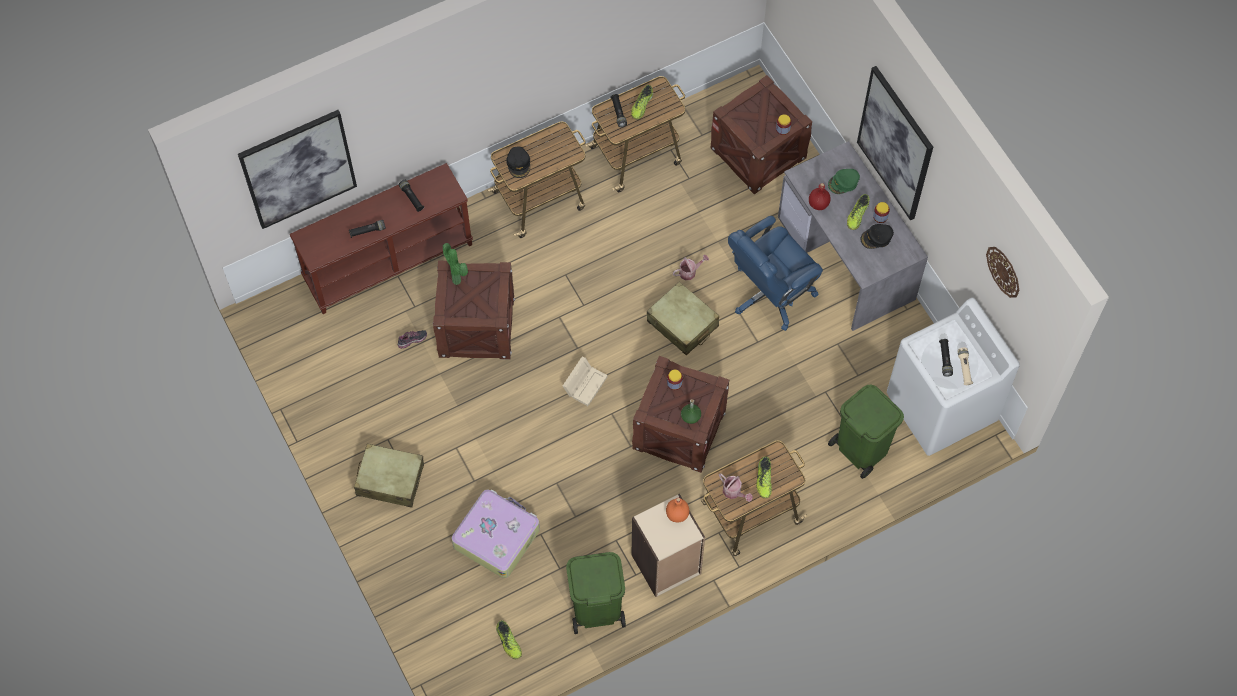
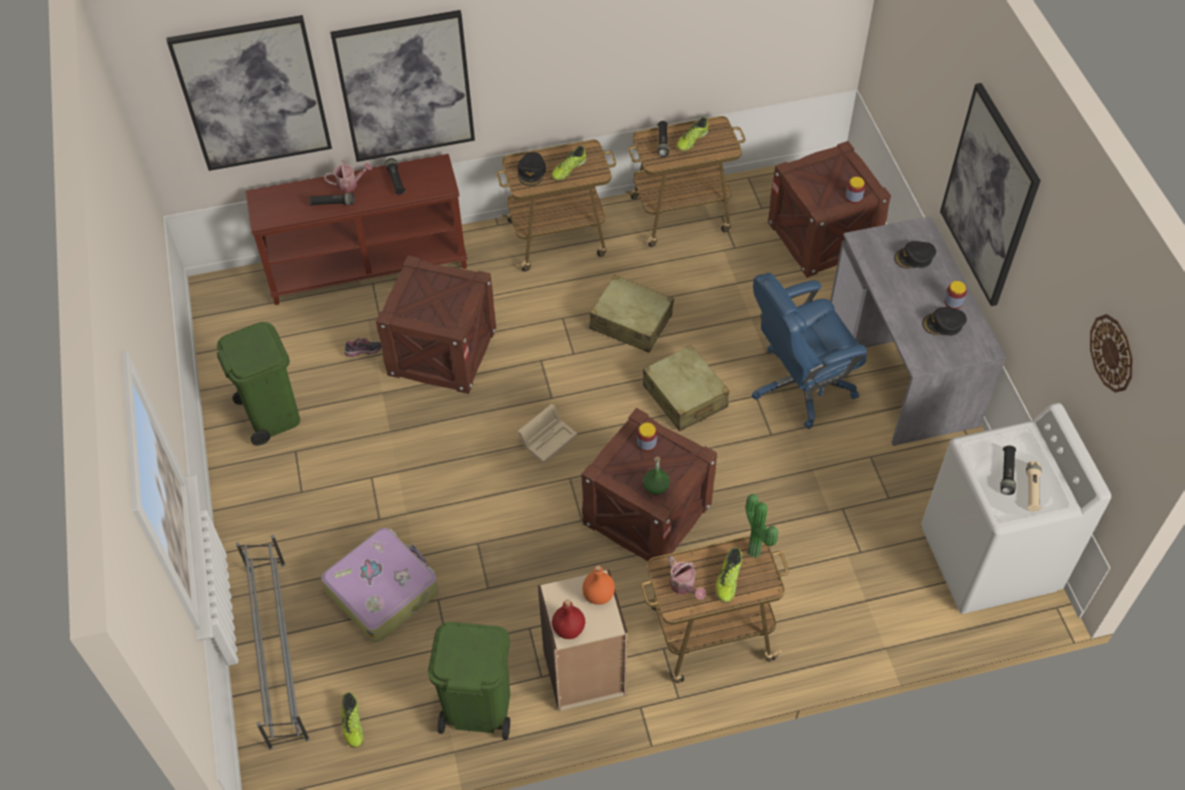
camera: 15 degrees right, 10 degrees down
beige suitcase [354,444,424,508] -> beige suitcase moved to [590,275,674,353]
potted plant [443,243,468,285] -> potted plant moved to [745,494,778,558]
watering can [673,254,709,280] -> watering can moved to [324,160,372,192]
red bottle [809,183,831,210] -> red bottle moved to [552,600,585,639]
green cap [828,169,860,194] -> black cap [894,241,936,269]
green trash can [828,385,904,479] -> green trash can moved to [217,322,300,445]
shoe [847,194,869,230] -> shoe moved to [552,146,586,181]
none -> grey shoe rack [236,535,310,750]
none -> picture [330,10,475,162]

